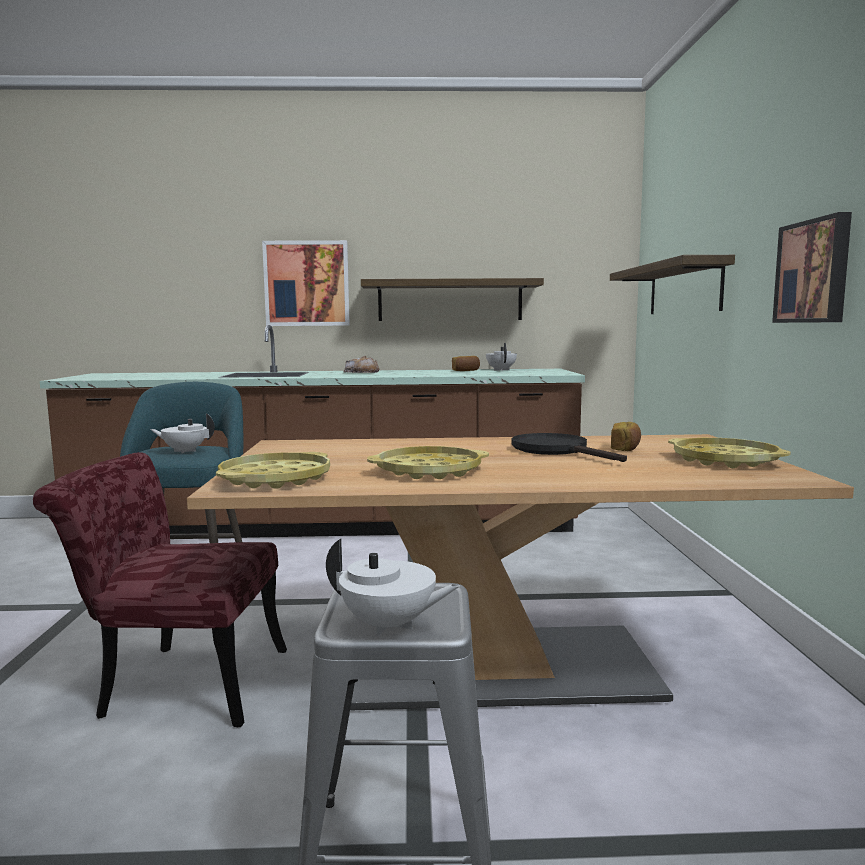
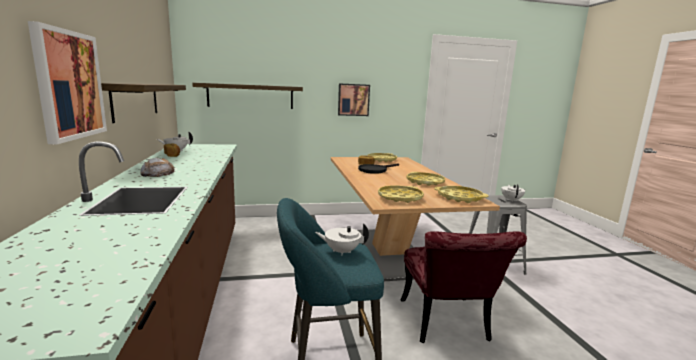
camera: 100 degrees left, 5 degrees up
white teapot [150,413,215,453] -> white teapot turned 105 degrees clockwise [315,223,369,256]
none -> yellow tray [378,185,424,203]

